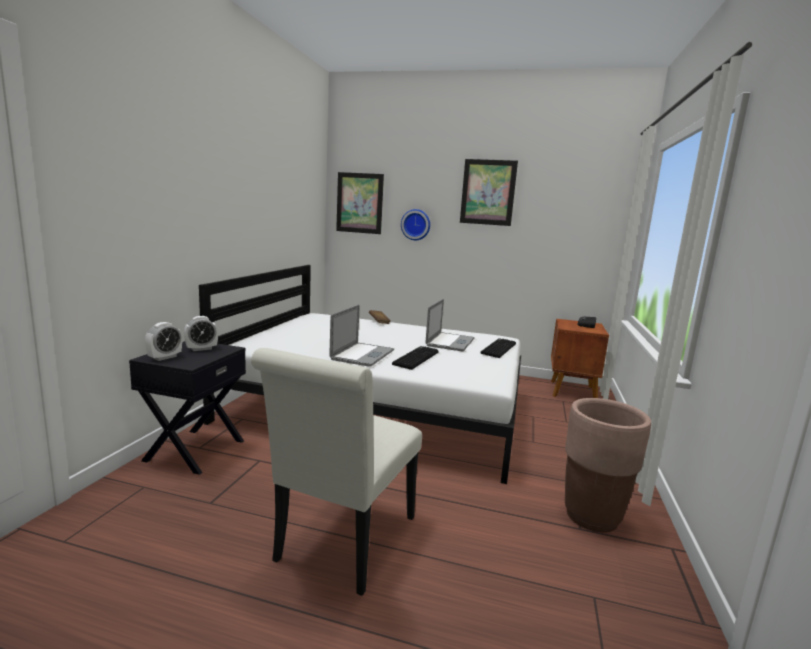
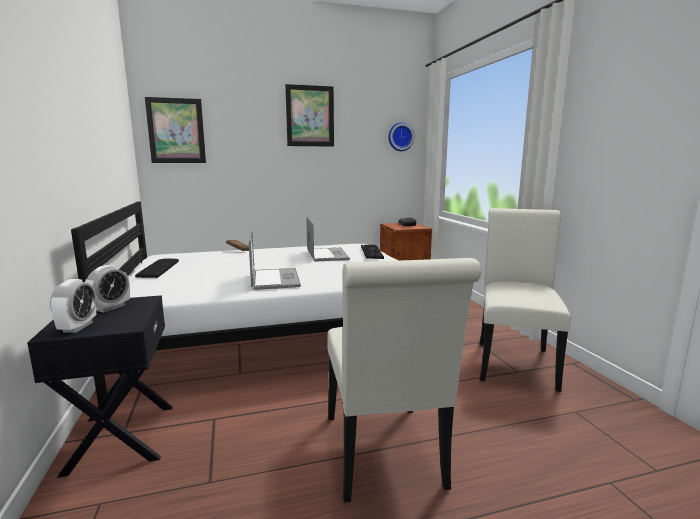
camera: 30 degrees left, 0 degrees up
keyboard [392,346,439,370] -> keyboard moved to [135,258,179,278]
wall clock [401,209,430,240] -> wall clock moved to [388,122,414,151]
brown planter [565,398,651,533] -> white chair [480,208,571,392]

